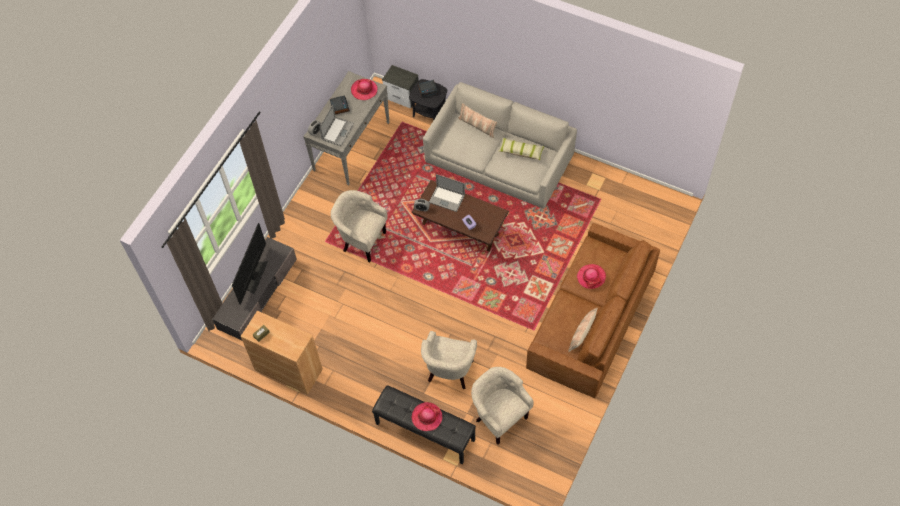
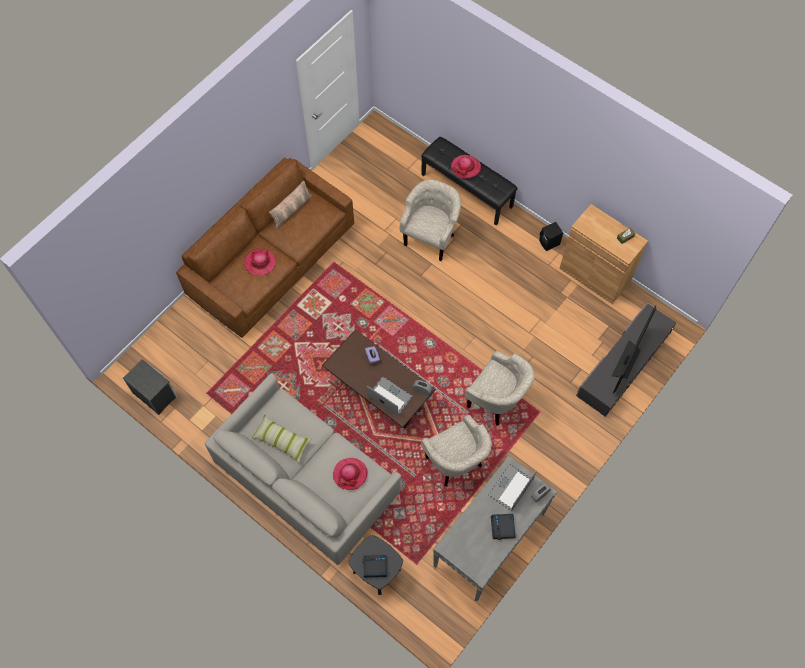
camera: 170 degrees left, 5 degrees up
hat [351,79,378,100] -> hat moved to [333,458,367,490]
nightstand [382,65,419,108] -> nightstand moved to [123,359,177,415]
pillow [458,103,497,138] -> none
beige armchair [471,367,533,444] -> beige armchair moved to [421,415,492,486]
none -> black speaker [539,222,563,251]

